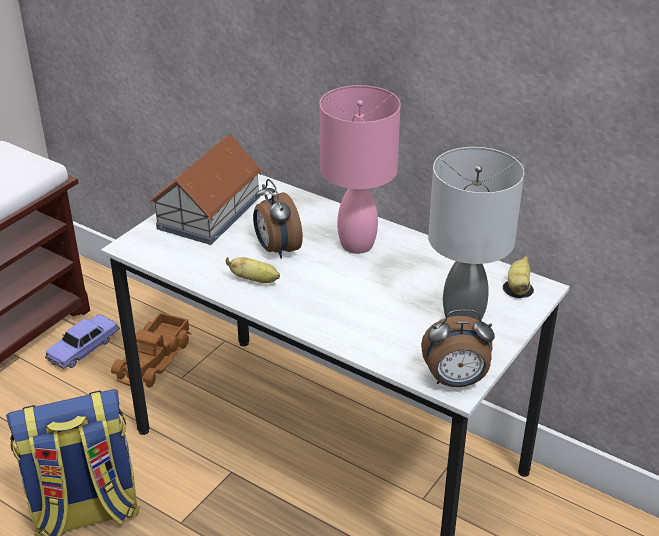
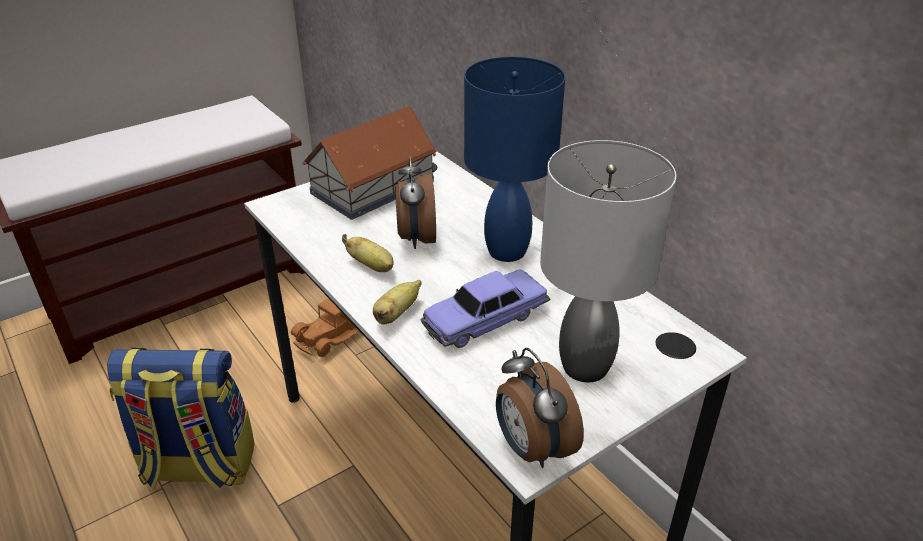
camera: 20 degrees right, 0 degrees up
toy car [45,314,120,369] -> toy car moved to [421,269,550,348]
pink table lamp [320,85,401,254] -> blue table lamp [464,57,565,262]
alarm clock [421,309,495,387] -> alarm clock turned 45 degrees clockwise [496,348,584,468]
banana [508,256,531,295] -> banana moved to [373,280,421,325]

